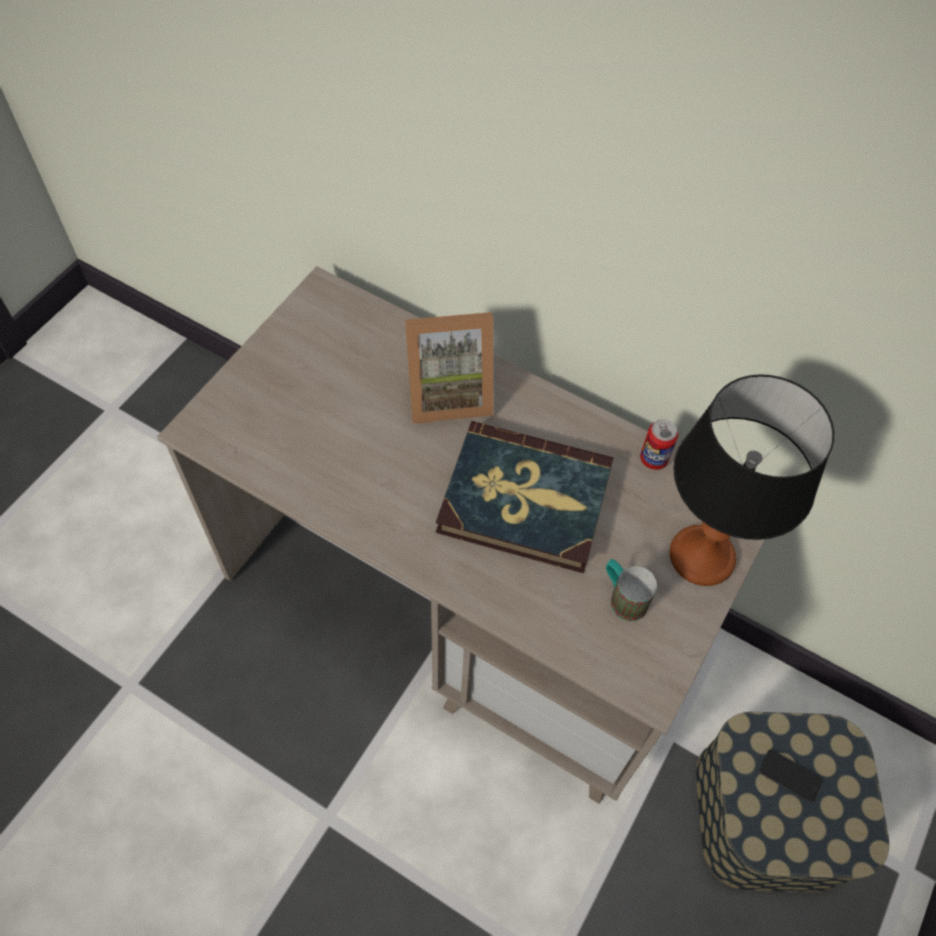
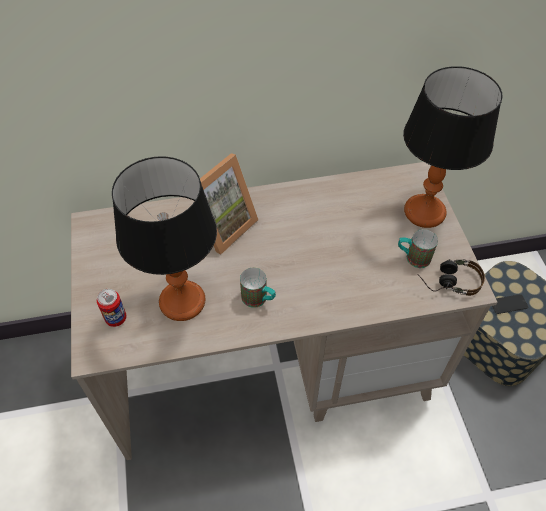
camera: 40 degrees left, 5 degrees down
book [436,421,614,573] -> none
can [640,419,678,470] -> can moved to [97,289,127,327]
none -> table lamp [112,156,217,321]
none -> mug [240,268,276,308]
none -> headphones [418,259,485,296]

